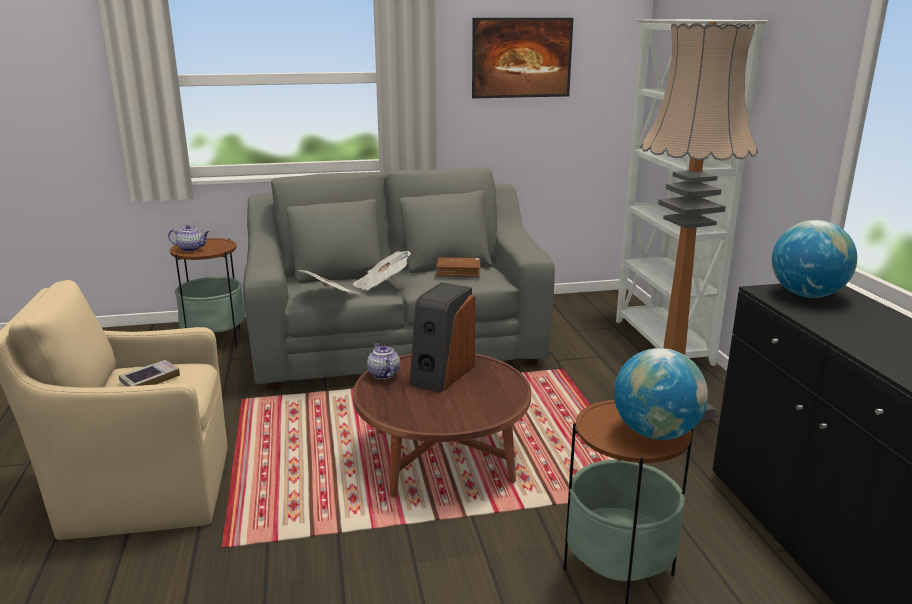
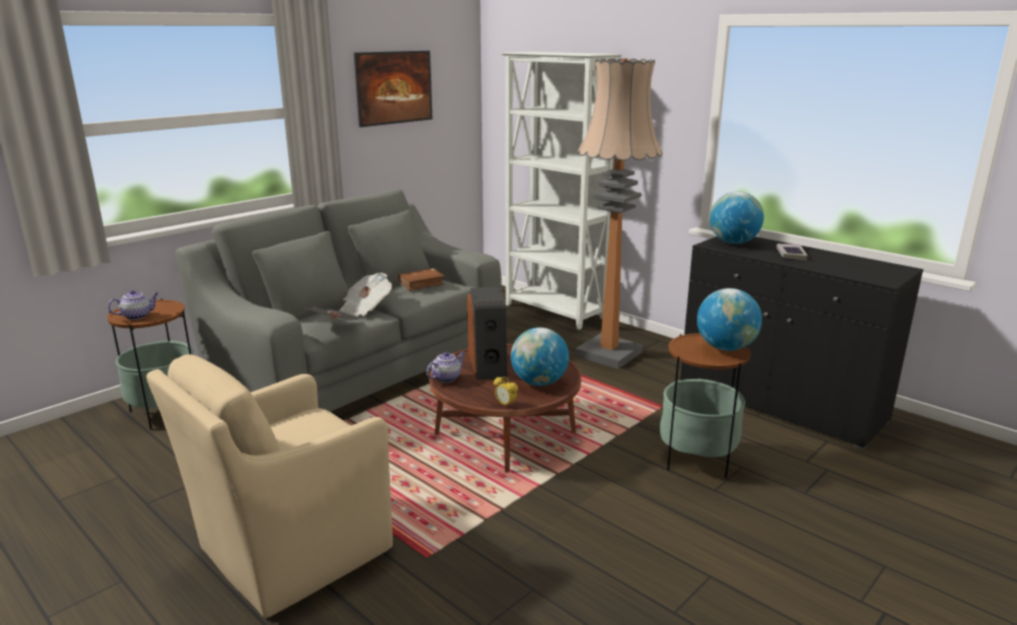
camera: 35 degrees left, 0 degrees up
book [119,360,180,387] -> book moved to [776,244,808,261]
teapot [367,343,400,379] -> teapot turned 105 degrees clockwise [427,352,465,383]
none -> alarm clock [494,377,518,408]
none -> globe [511,327,569,386]

